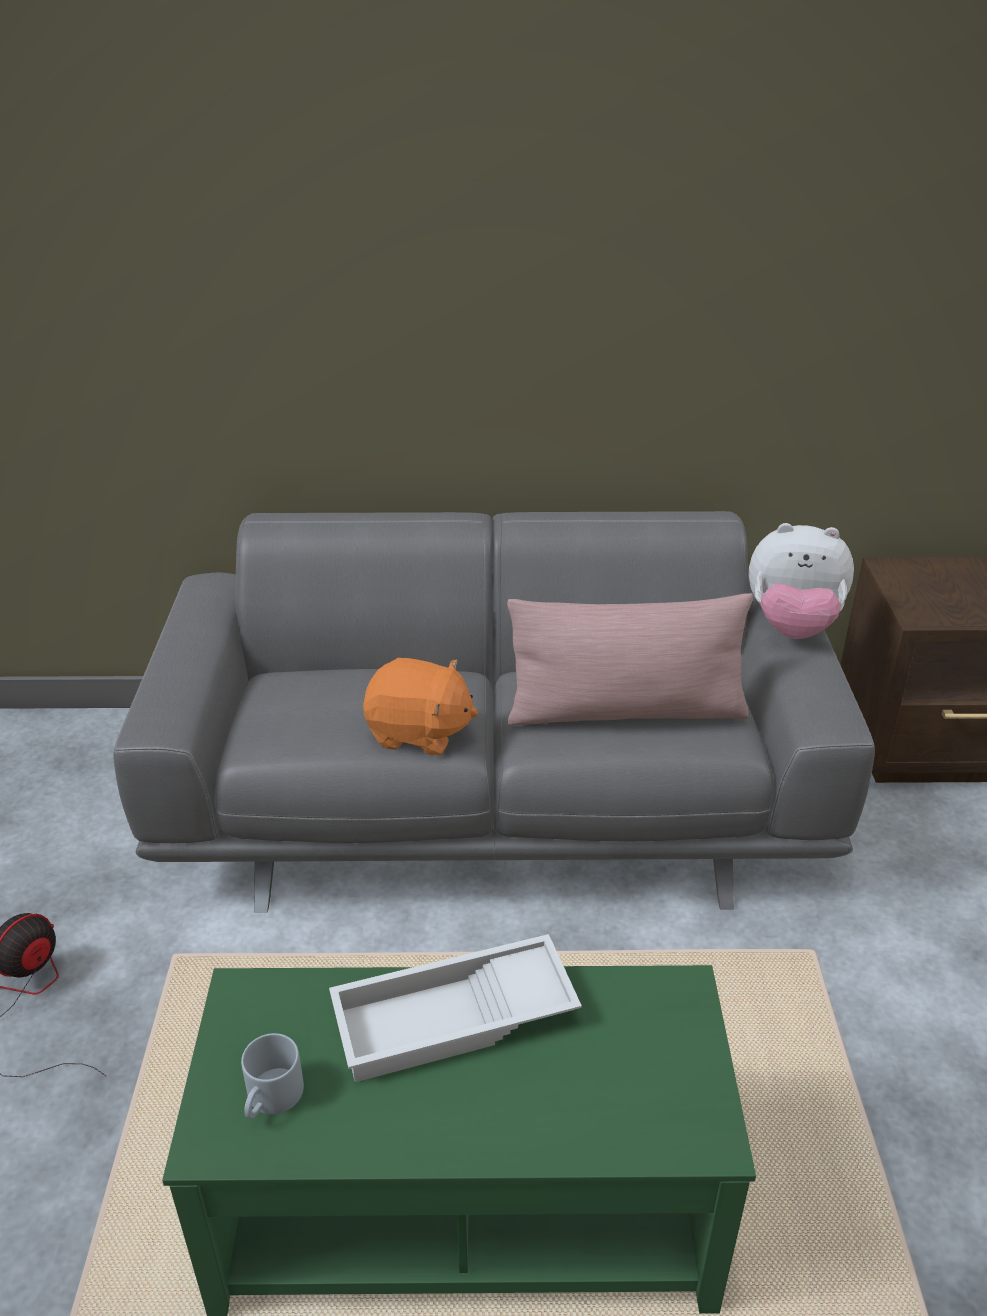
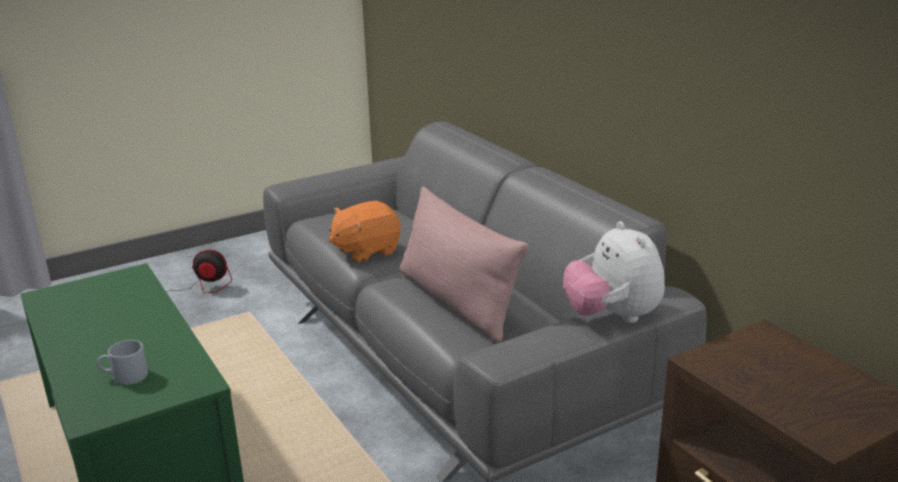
camera: 60 degrees right, 10 degrees down
grey mug [241,1033,304,1119] -> grey mug moved to [97,340,148,385]
white tray [329,934,582,1082] -> none
orange plush toy [363,658,478,756] -> orange plush toy turned 75 degrees clockwise [329,201,401,263]

